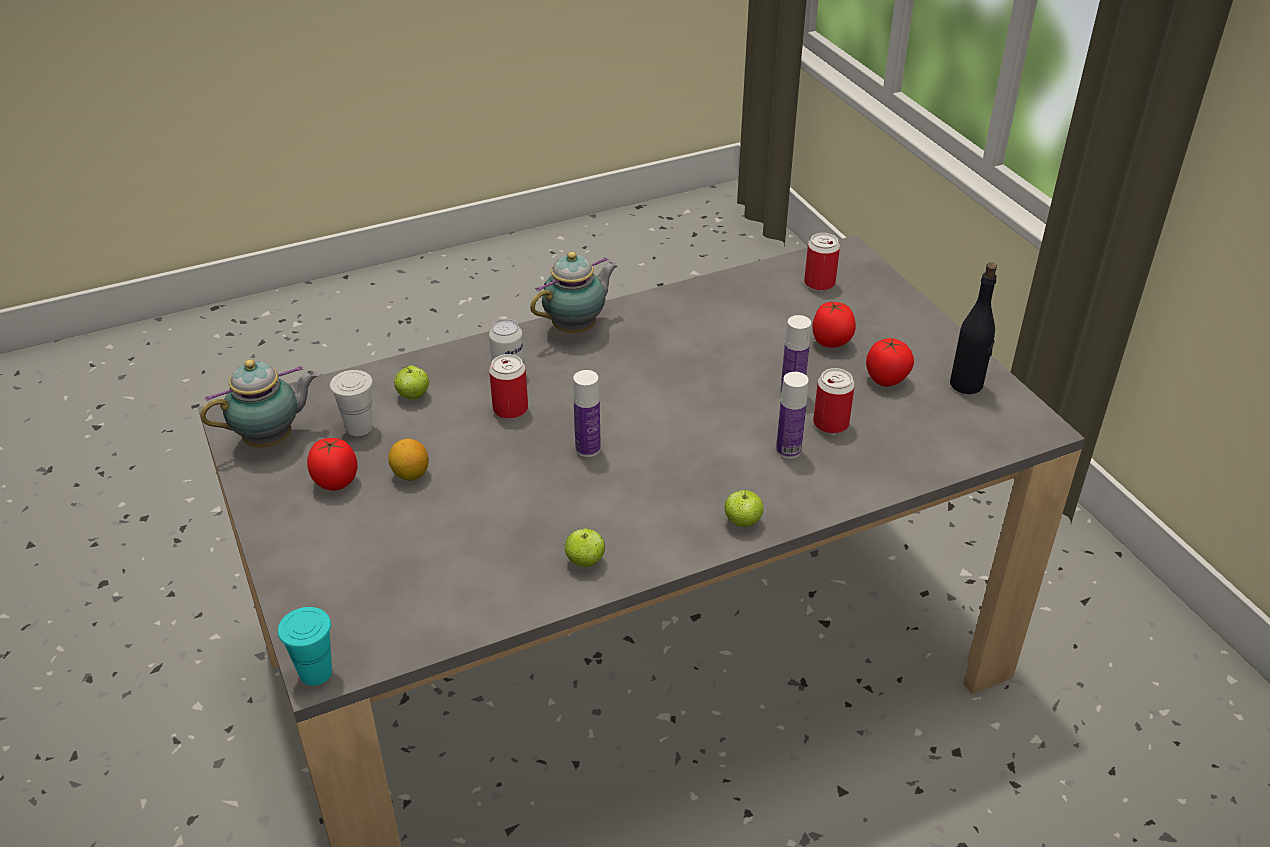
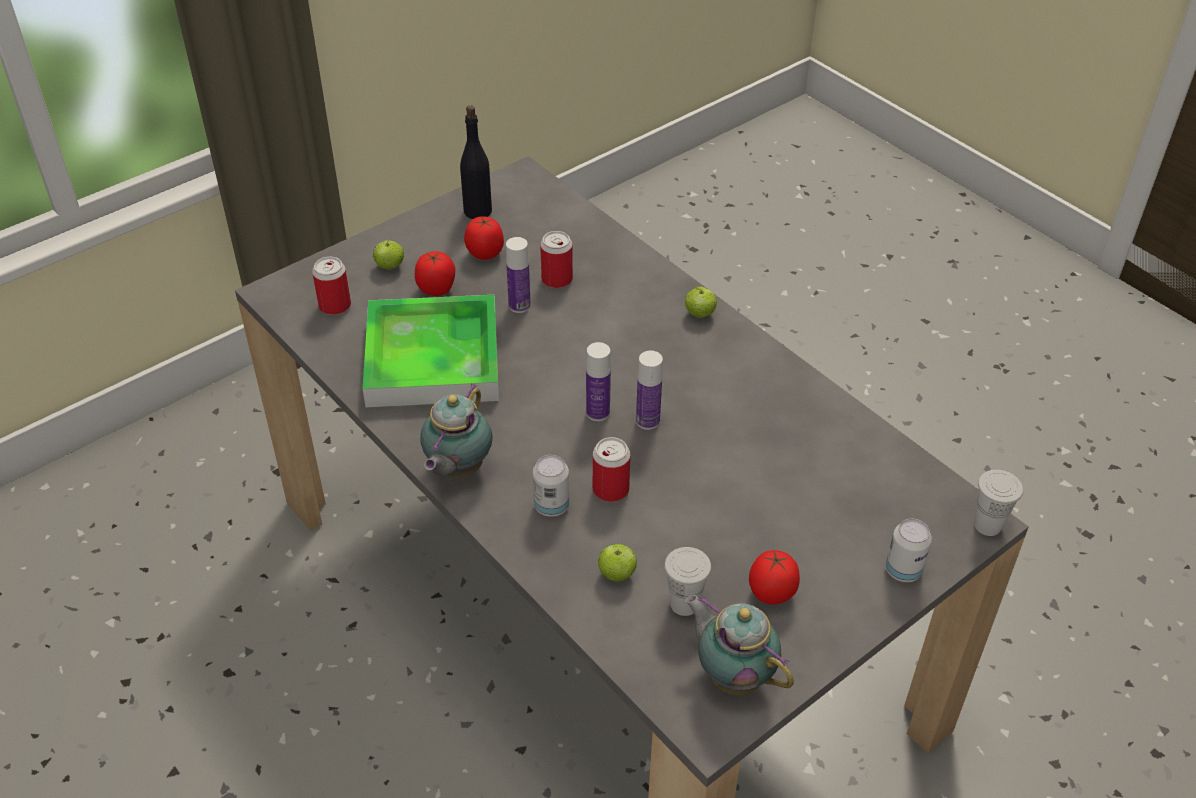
camera: 105 degrees left, 5 degrees up
turquoise cup [278,607,332,686] -> white cup [974,470,1023,536]
lemon [388,439,429,481] -> none
teapot [530,252,618,333] -> teapot turned 105 degrees counterclockwise [420,384,493,477]
apple [564,528,605,567] -> apple moved to [373,238,404,269]
bottle [776,372,809,459] -> bottle moved to [586,342,611,421]
none -> tray [363,295,499,408]
none -> can [886,519,932,582]

